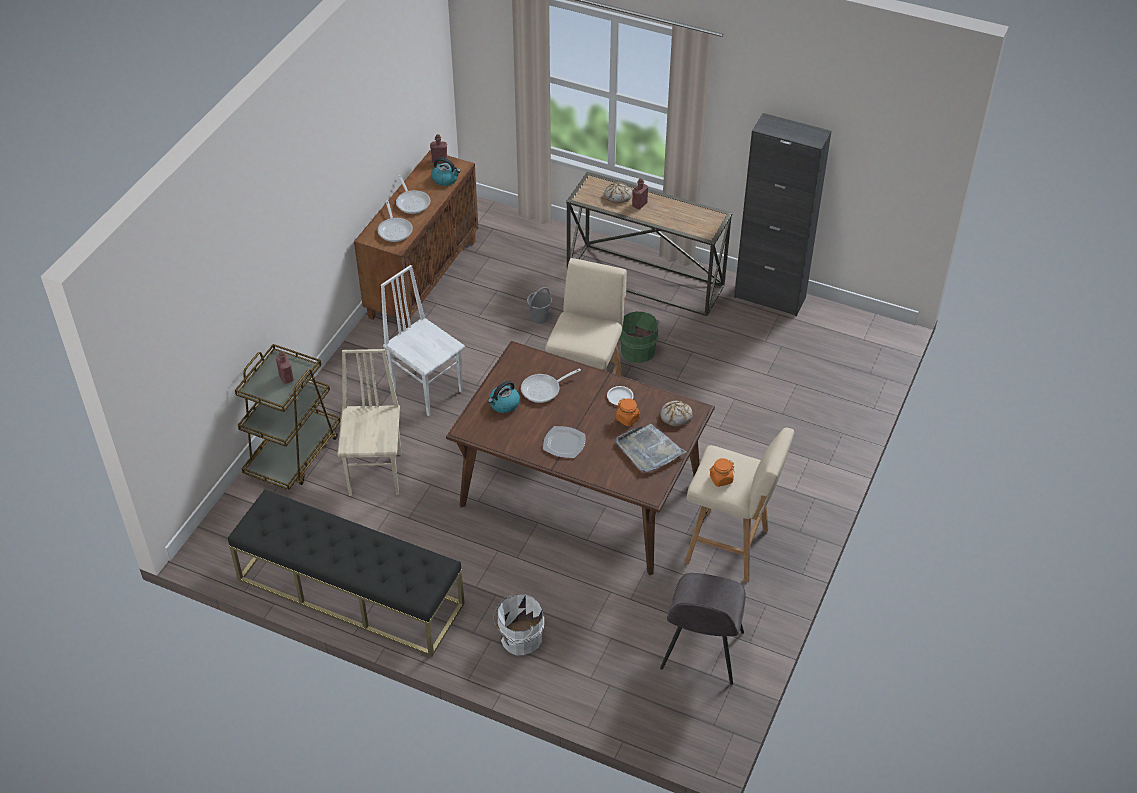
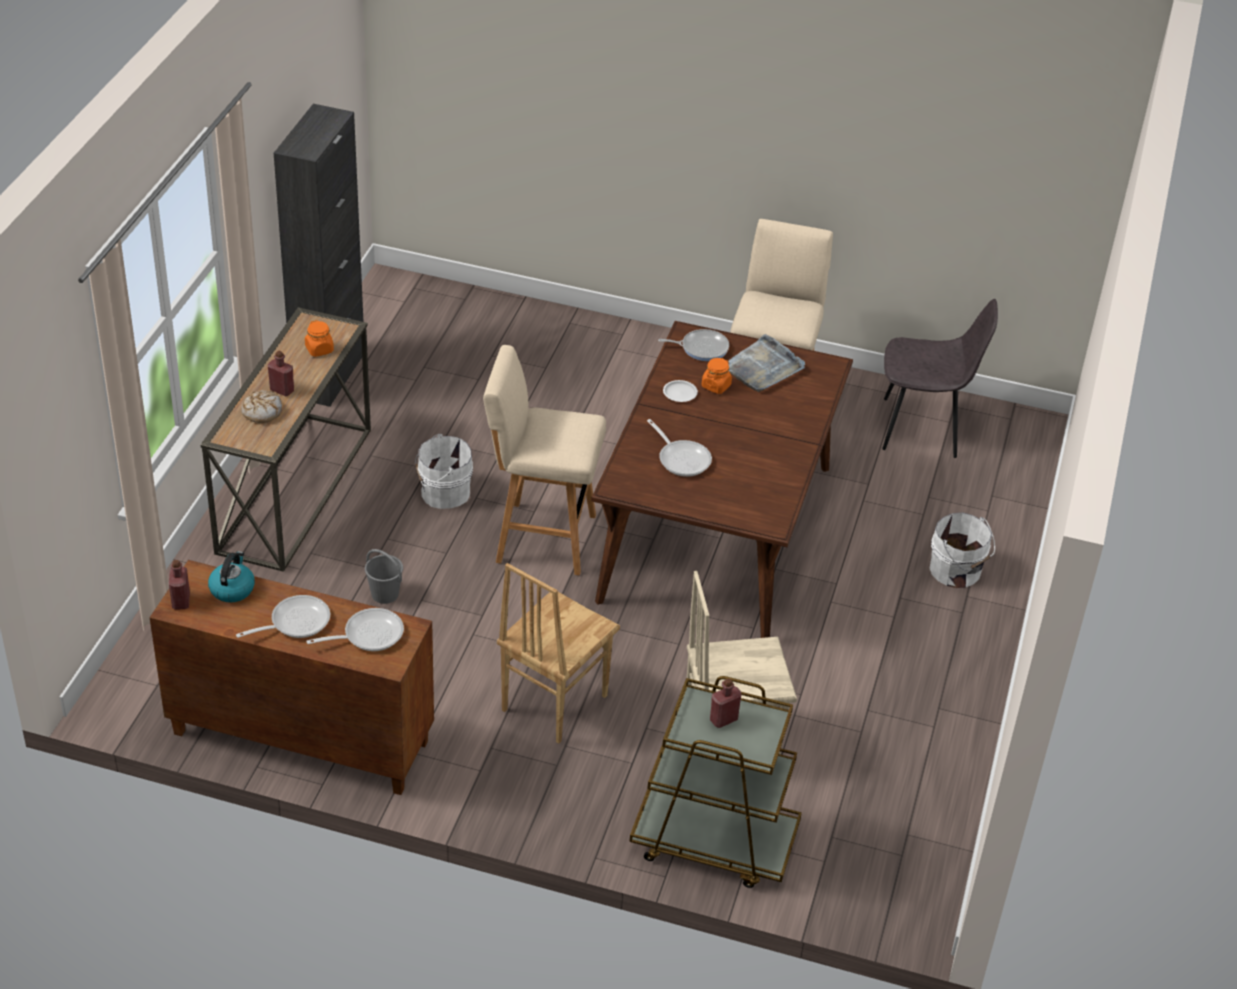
camera: 100 degrees left, 5 degrees down
black bench [228,489,465,657] -> none
white chair [381,265,465,416] -> brown chair [497,563,620,744]
kettle [488,380,520,413] -> none
plate [543,426,586,458] -> none
green bucket [620,311,660,363] -> white bucket [415,434,473,509]
bread [660,401,693,427] -> frying pan [658,329,729,361]
orange jar [710,458,734,487] -> orange jar moved to [305,320,334,357]

